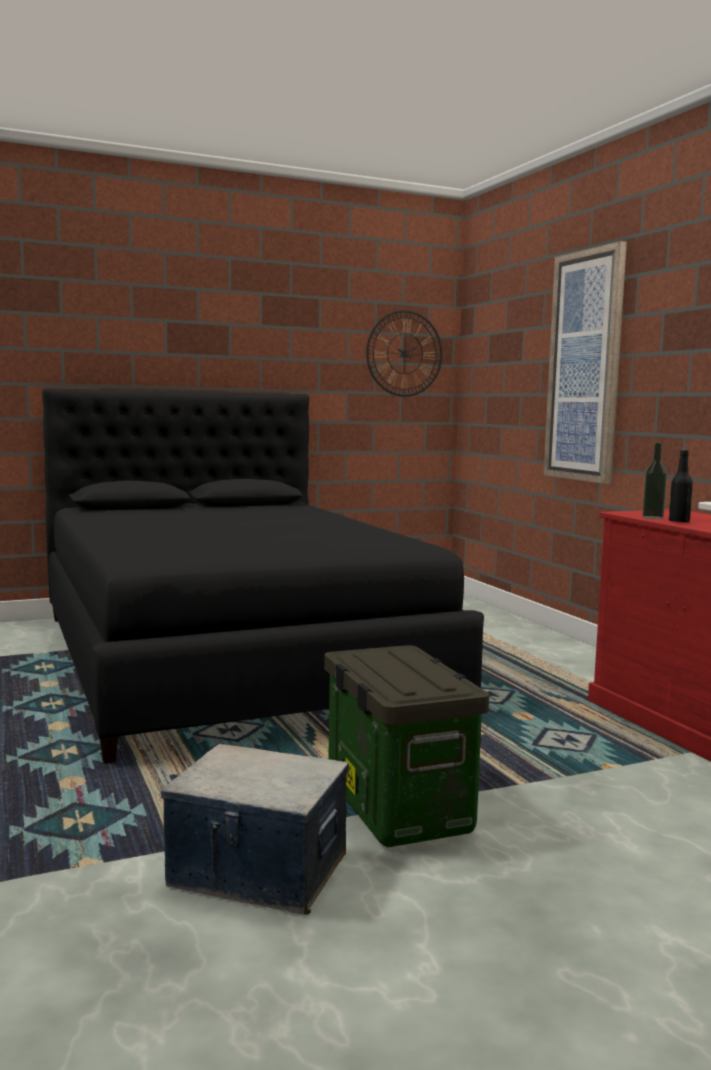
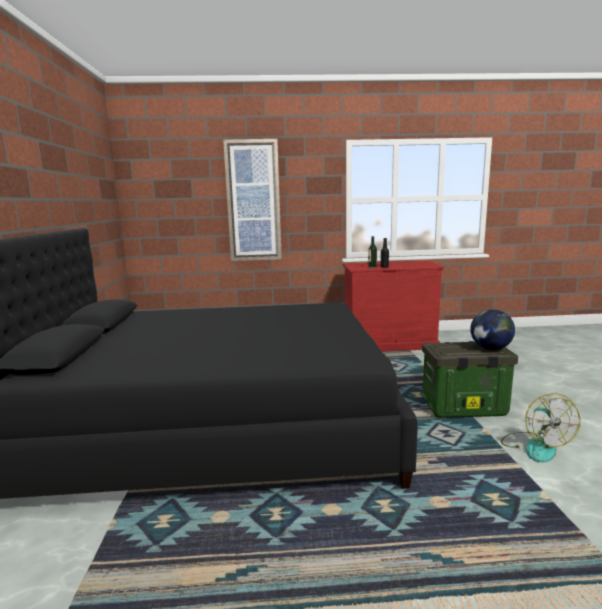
camera: 70 degrees left, 5 degrees up
storage box [161,744,349,915] -> fan [501,393,580,462]
wall clock [366,310,443,397] -> none
none -> globe [470,309,515,350]

